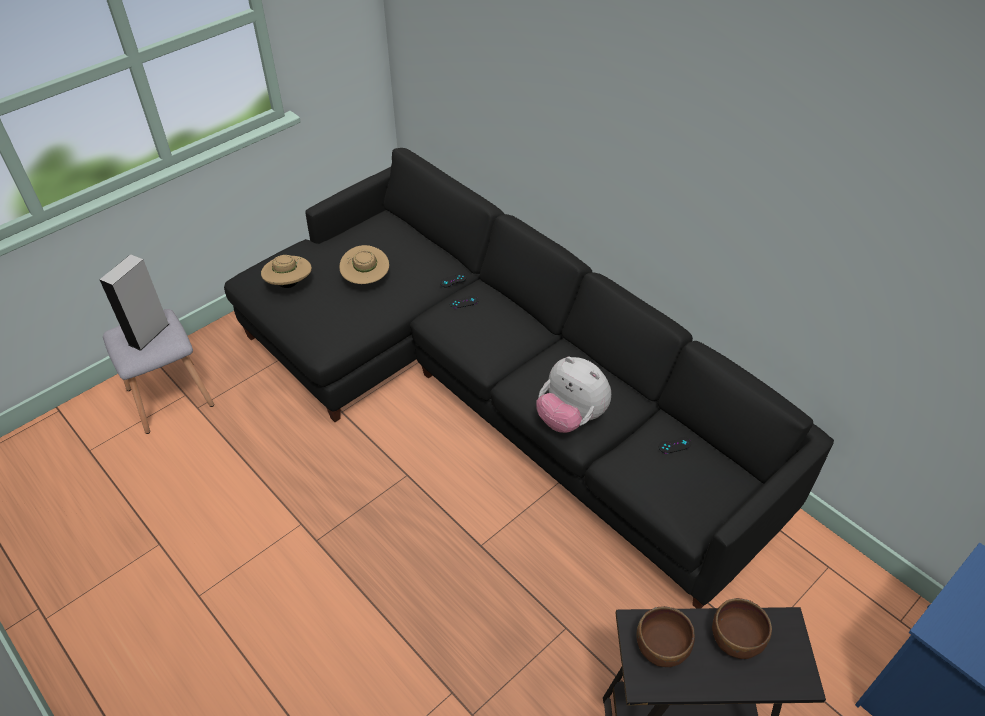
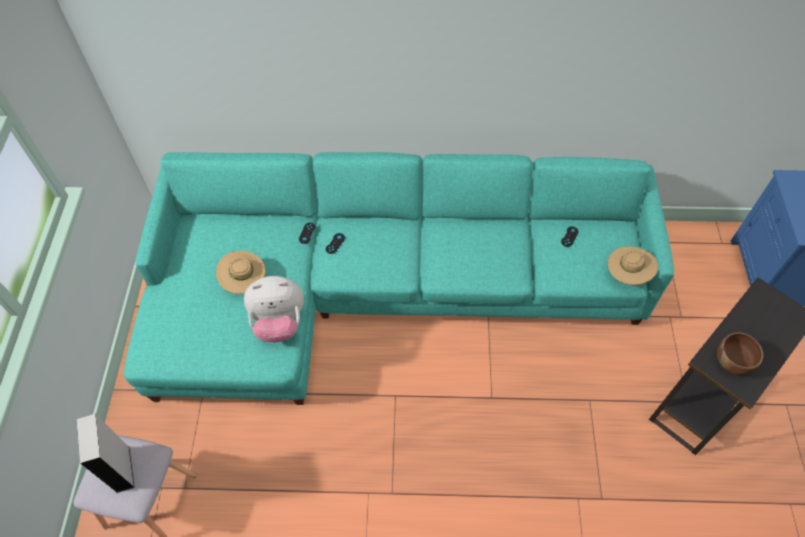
camera: 45 degrees left, 10 degrees up
black sofa [224,148,834,609] -> turquoise sofa [123,152,674,405]
beige hat [261,255,312,288] -> beige hat moved to [608,246,658,285]
plush toy [536,357,611,433] -> plush toy moved to [244,276,304,342]
brown bowl [712,598,772,659] -> none

